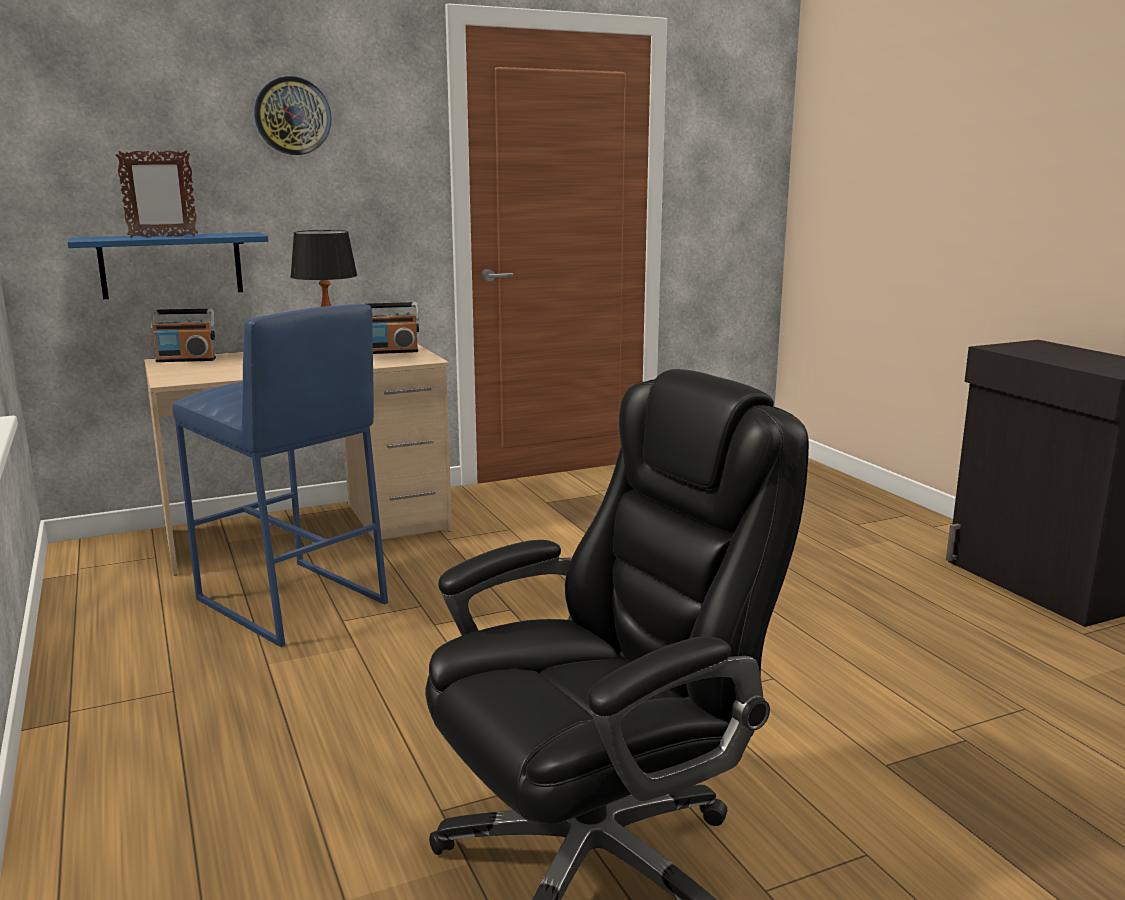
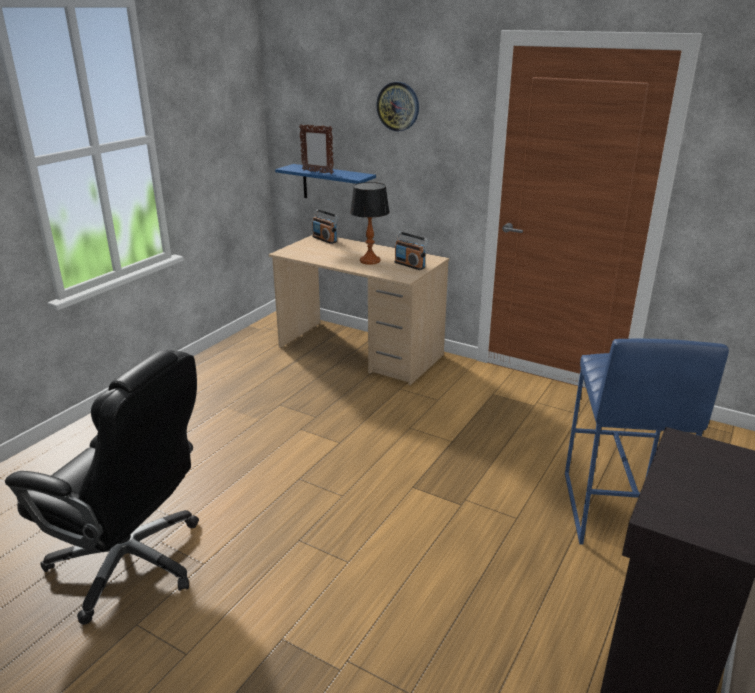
camera: 55 degrees right, 10 degrees up
blue stool [172,304,388,647] -> blue stool moved to [565,339,729,545]

